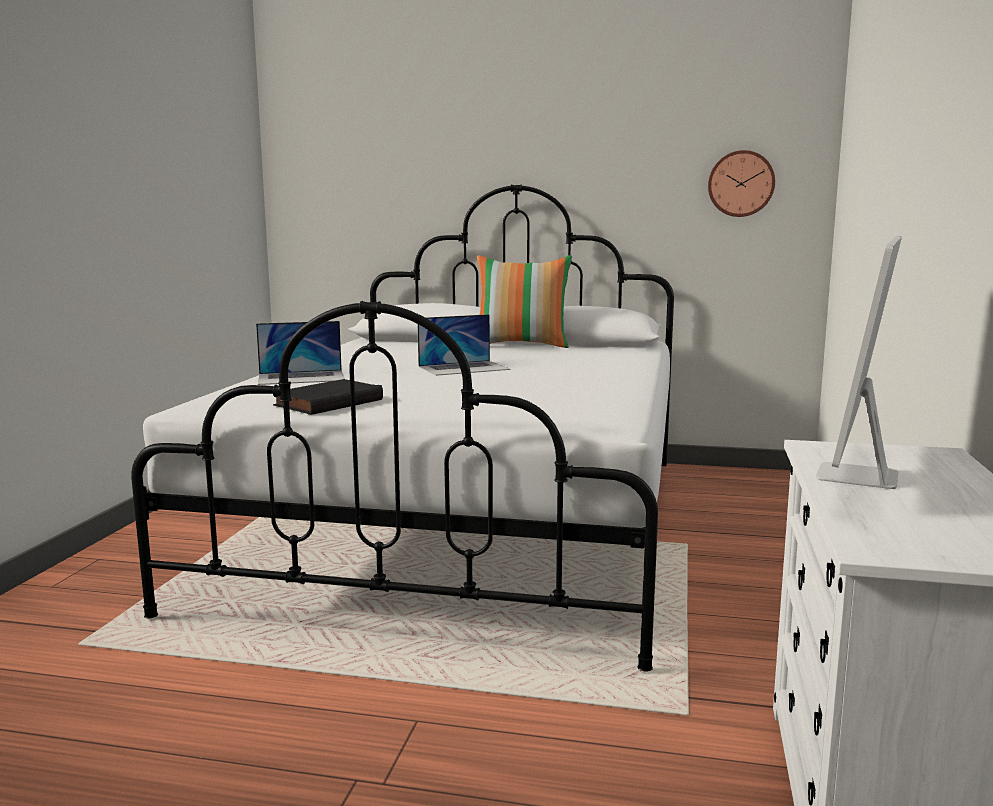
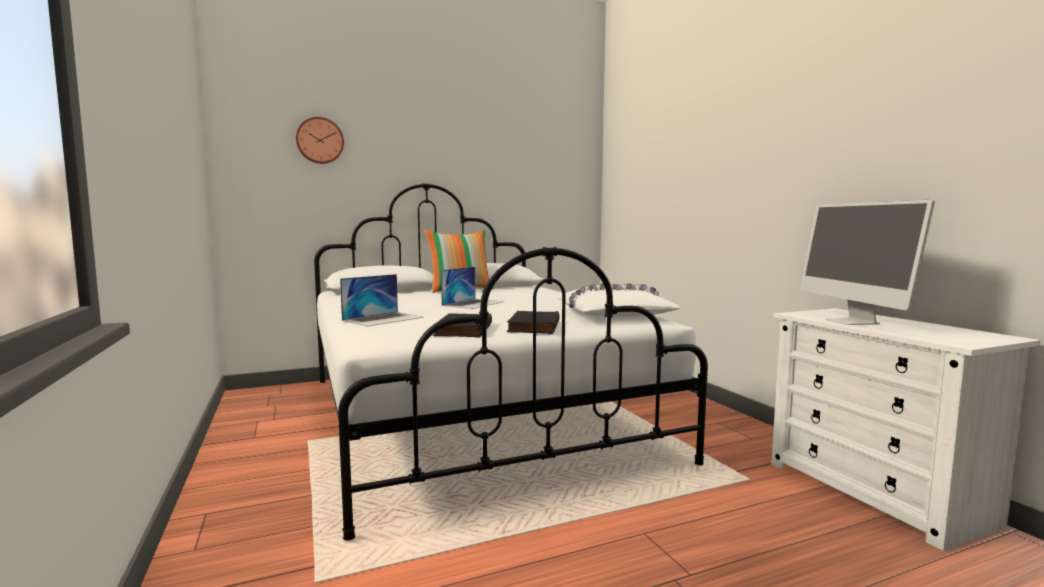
camera: 35 degrees left, 5 degrees down
wall clock [708,150,775,217] -> wall clock moved to [296,117,344,164]
none -> black book [507,311,559,334]
none -> white pillow [558,283,680,317]

